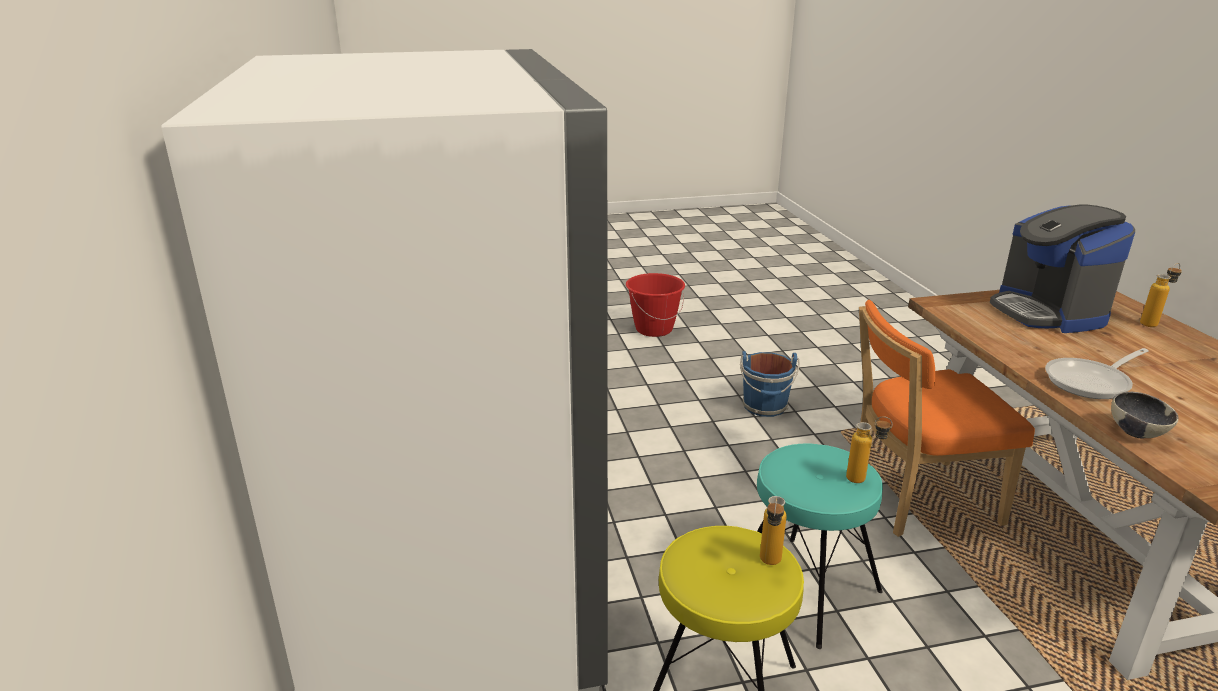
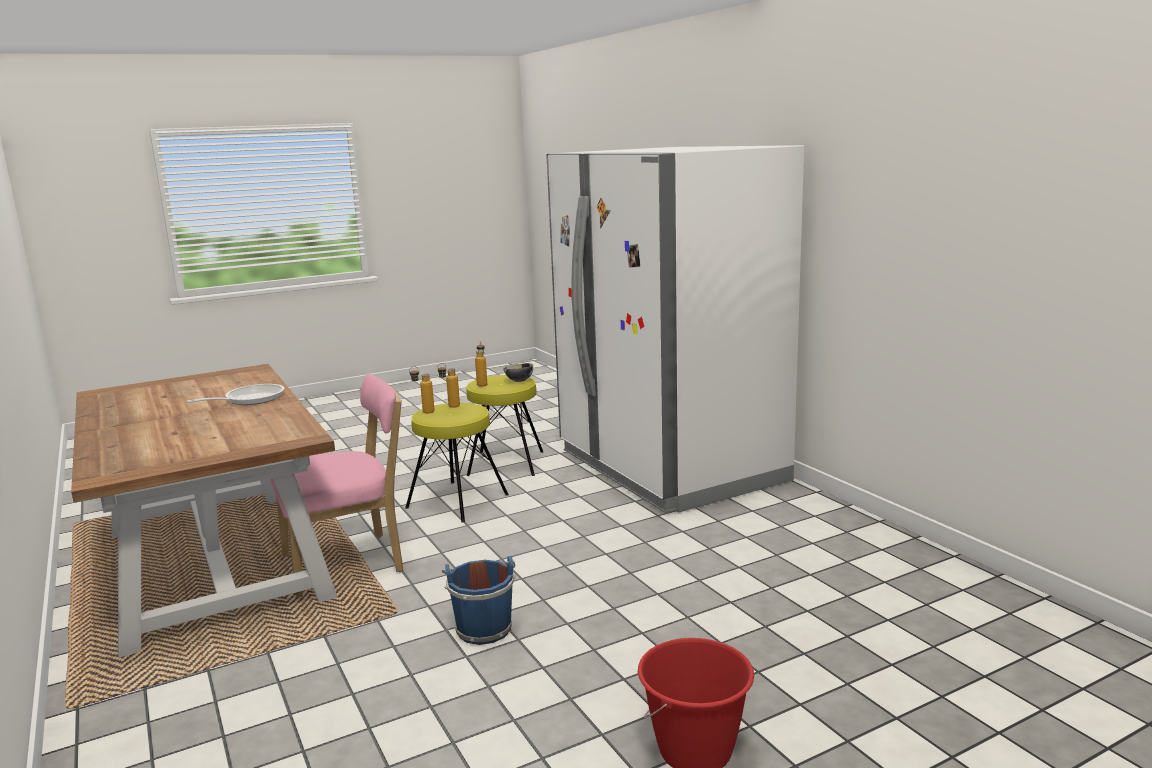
camera: 165 degrees right, 10 degrees down
turquoise stool [757,443,883,649] -> yellow stool [405,403,509,522]
orange chair [859,300,1035,537] -> pink chair [270,374,403,598]
coffee machine [990,205,1135,333] -> none
bowl [1111,391,1179,438] -> bowl moved to [503,363,533,382]
bottle [1140,263,1182,327] -> bottle moved to [437,363,460,408]

